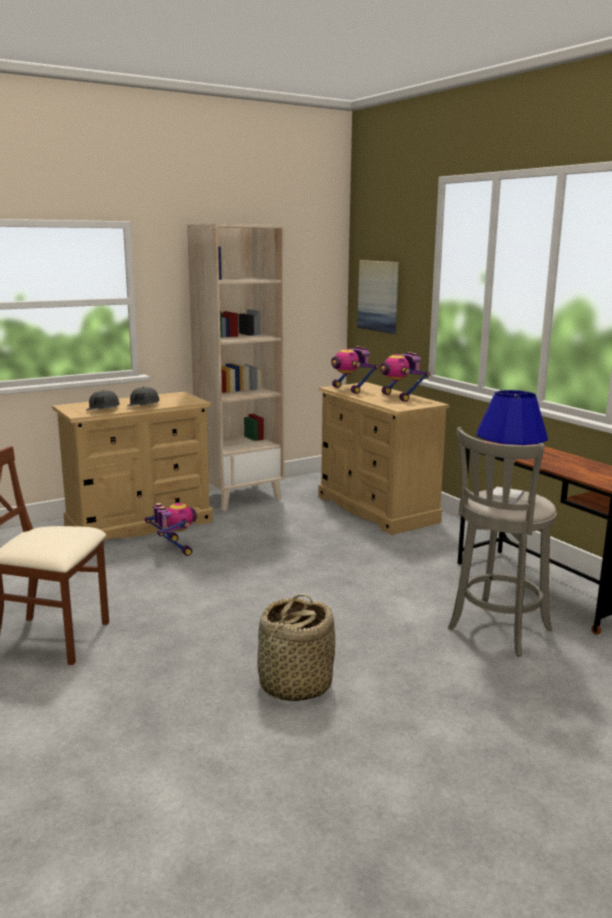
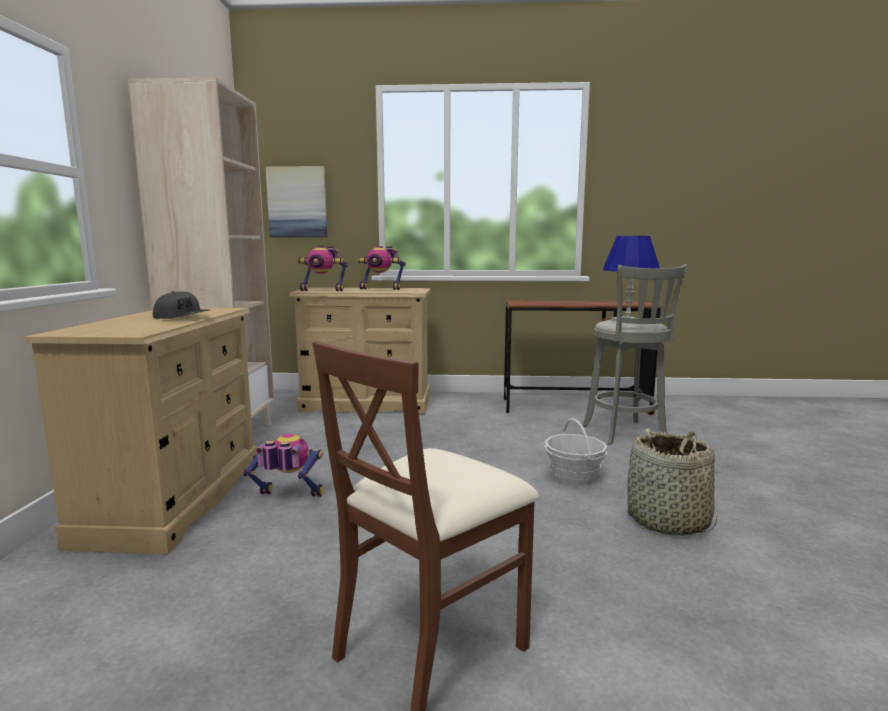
camera: 55 degrees left, 5 degrees down
grey cap [86,390,120,410] -> none
none -> basket [545,418,607,485]

